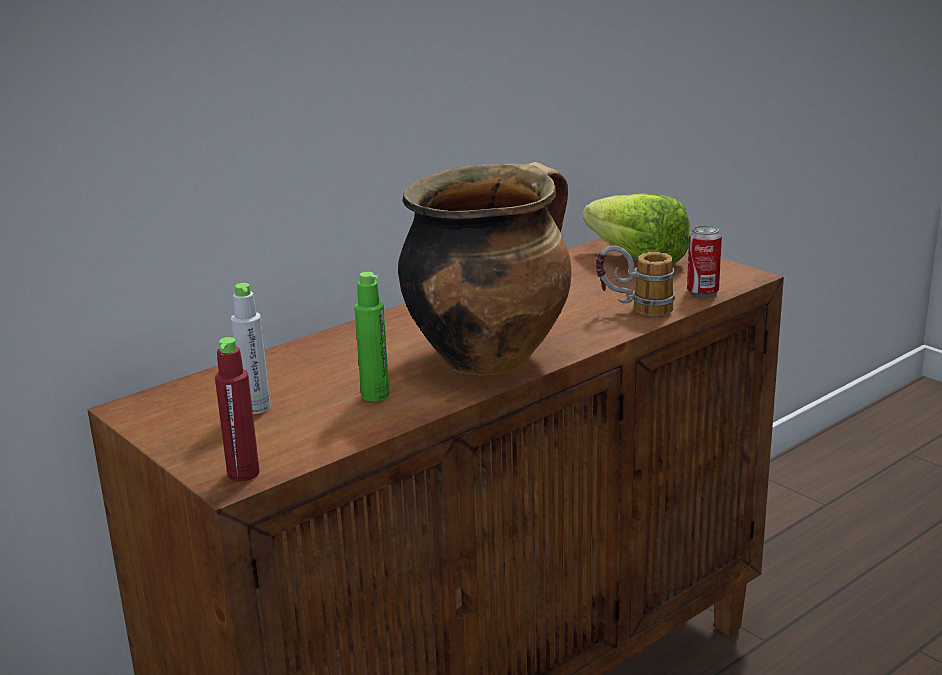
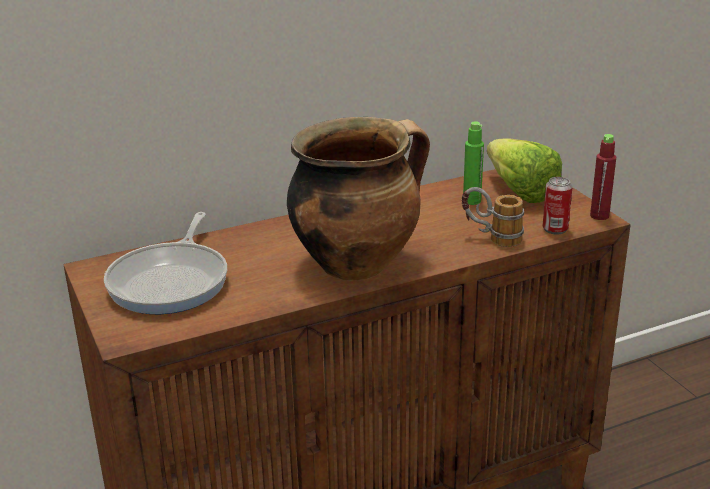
camera: 15 degrees right, 5 degrees up
red bottle [215,337,260,481] -> red bottle moved to [590,134,616,220]
grey bottle [231,283,271,414] -> frying pan [104,212,227,314]
green bottle [354,272,389,402] -> green bottle moved to [463,121,484,205]

